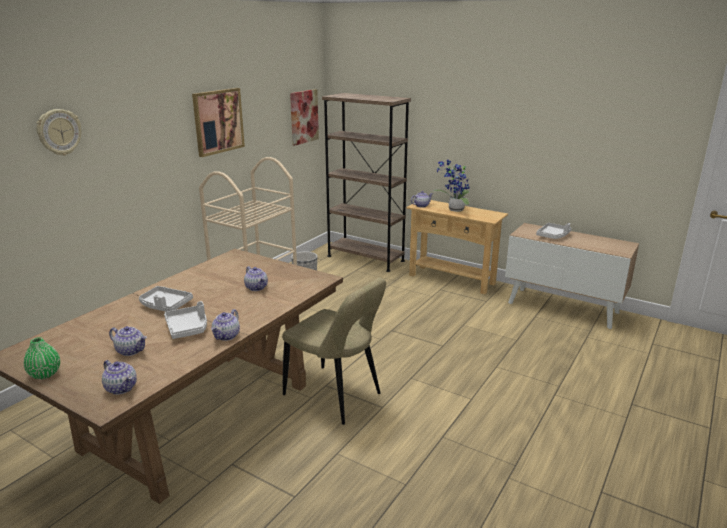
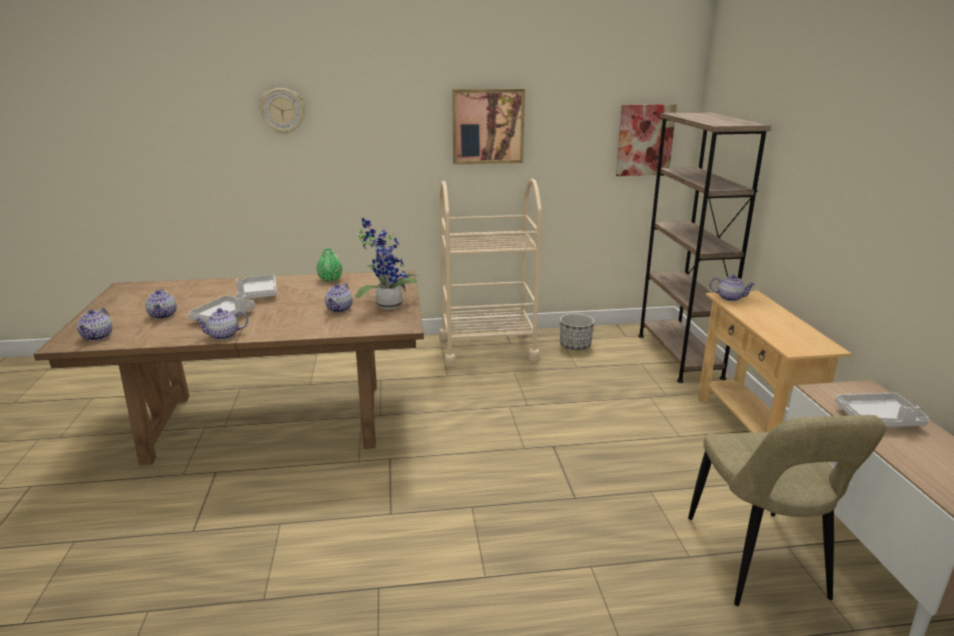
camera: 50 degrees right, 0 degrees up
green vase [24,337,60,379] -> green vase moved to [317,248,342,282]
beige chair [282,278,386,425] -> beige chair moved to [688,415,886,606]
potted plant [433,160,470,212] -> potted plant moved to [355,218,420,309]

